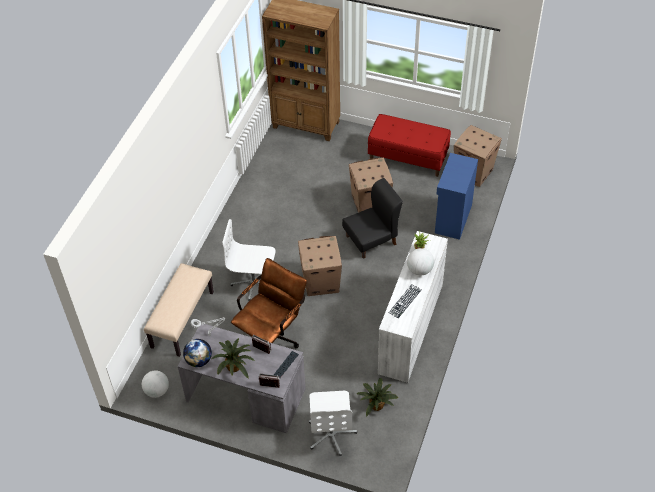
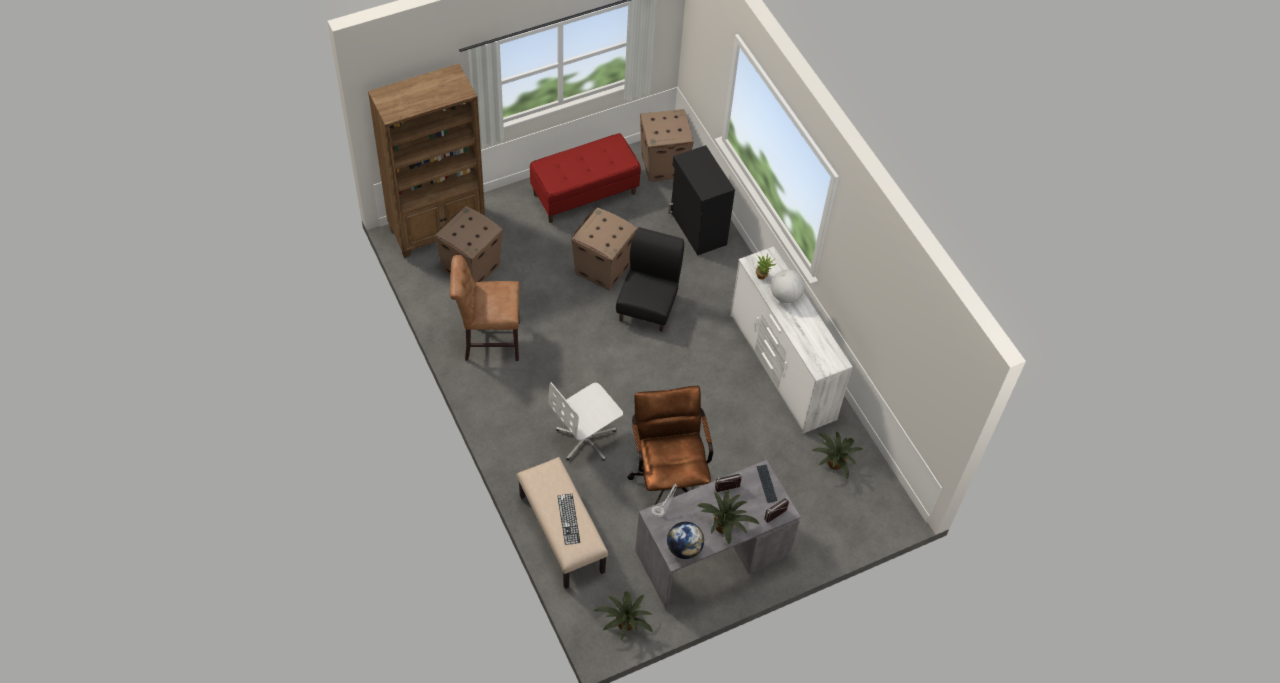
camera: 50 degrees left, 5 degrees up
globe [142,371,169,398] -> potted plant [594,591,653,640]
cardboard box [298,236,342,296] -> cardboard box moved to [435,206,503,282]
white office chair [309,391,357,456] -> none
keyboard [389,285,422,318] -> keyboard moved to [557,494,580,545]
blue cabinet [435,153,478,240] -> black cabinet [668,145,735,255]
none -> brown chair [450,255,520,361]

